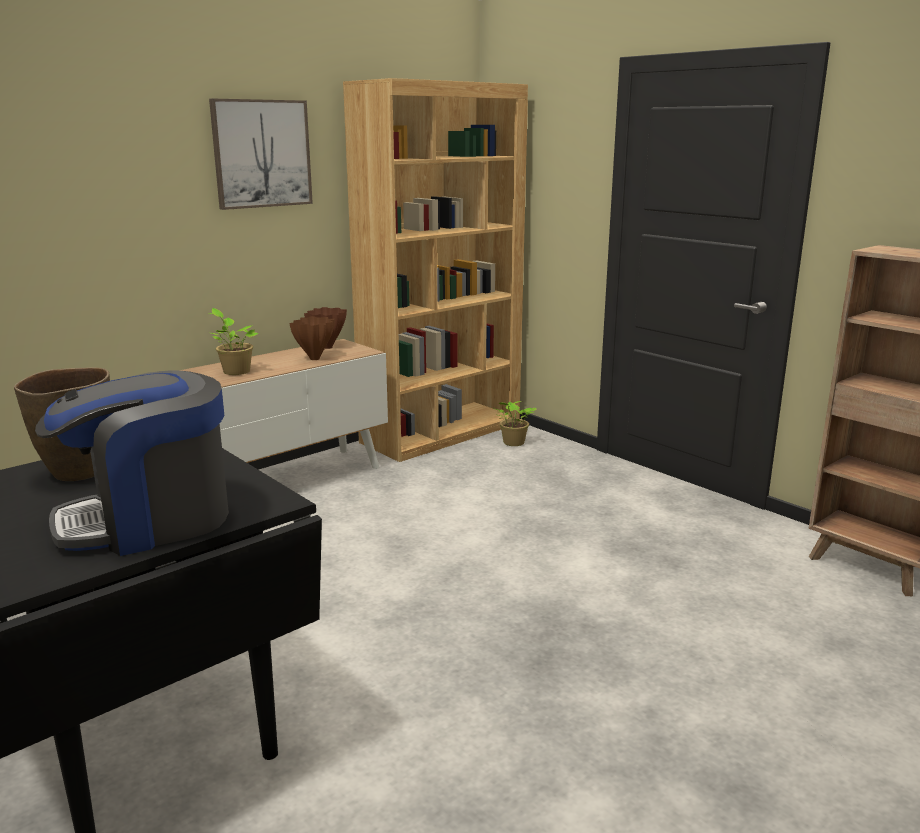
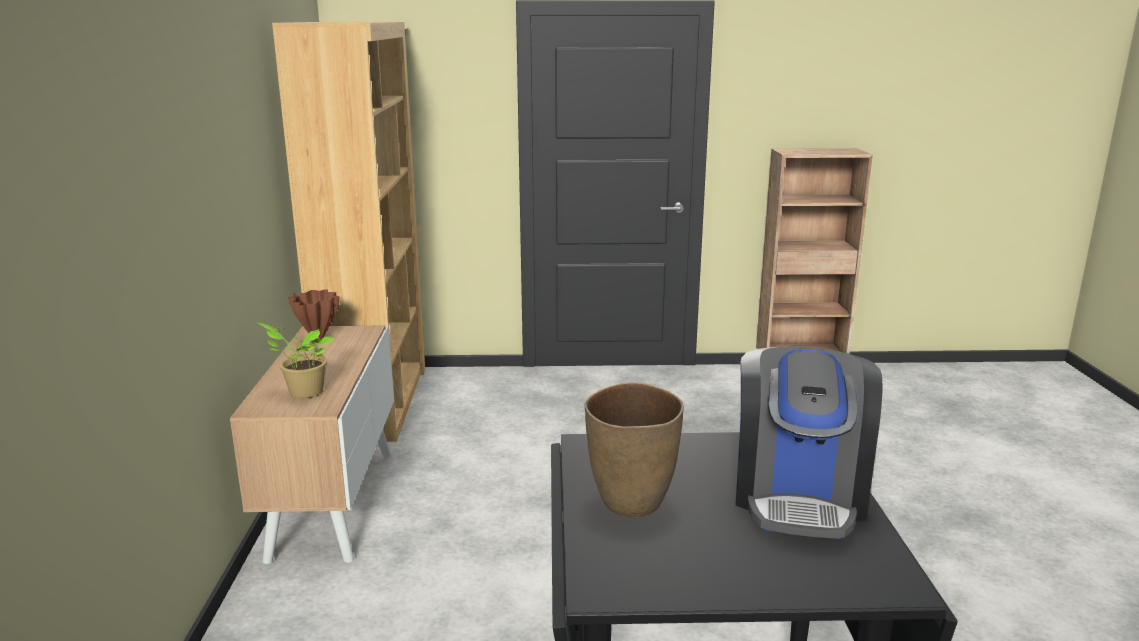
camera: 50 degrees left, 0 degrees up
picture [209,98,313,210] -> none
brown vase [290,316,335,360] -> none
potted plant [493,401,537,446] -> none

